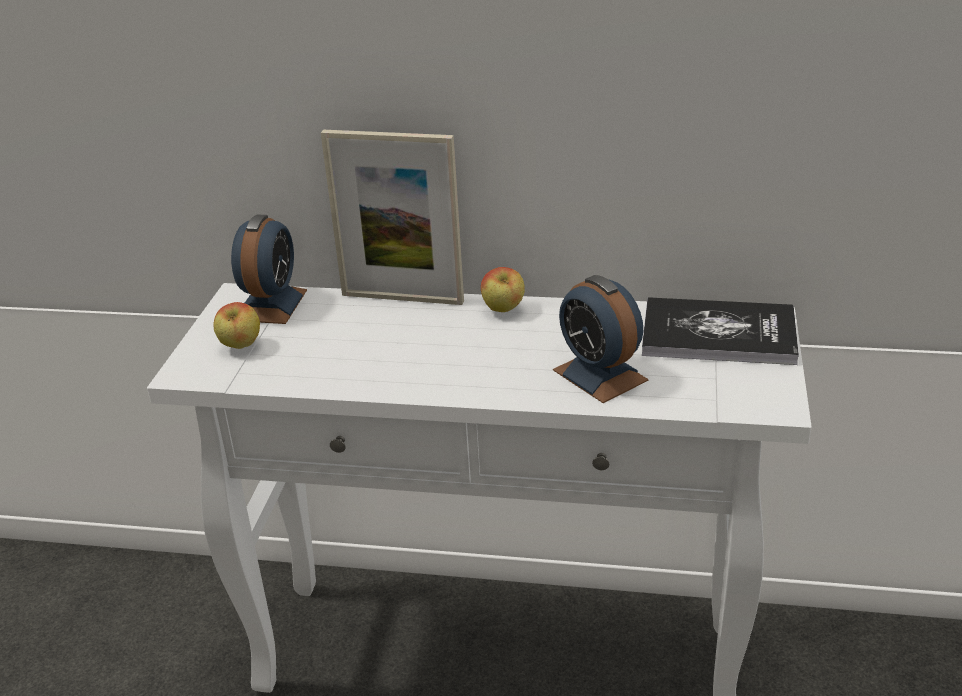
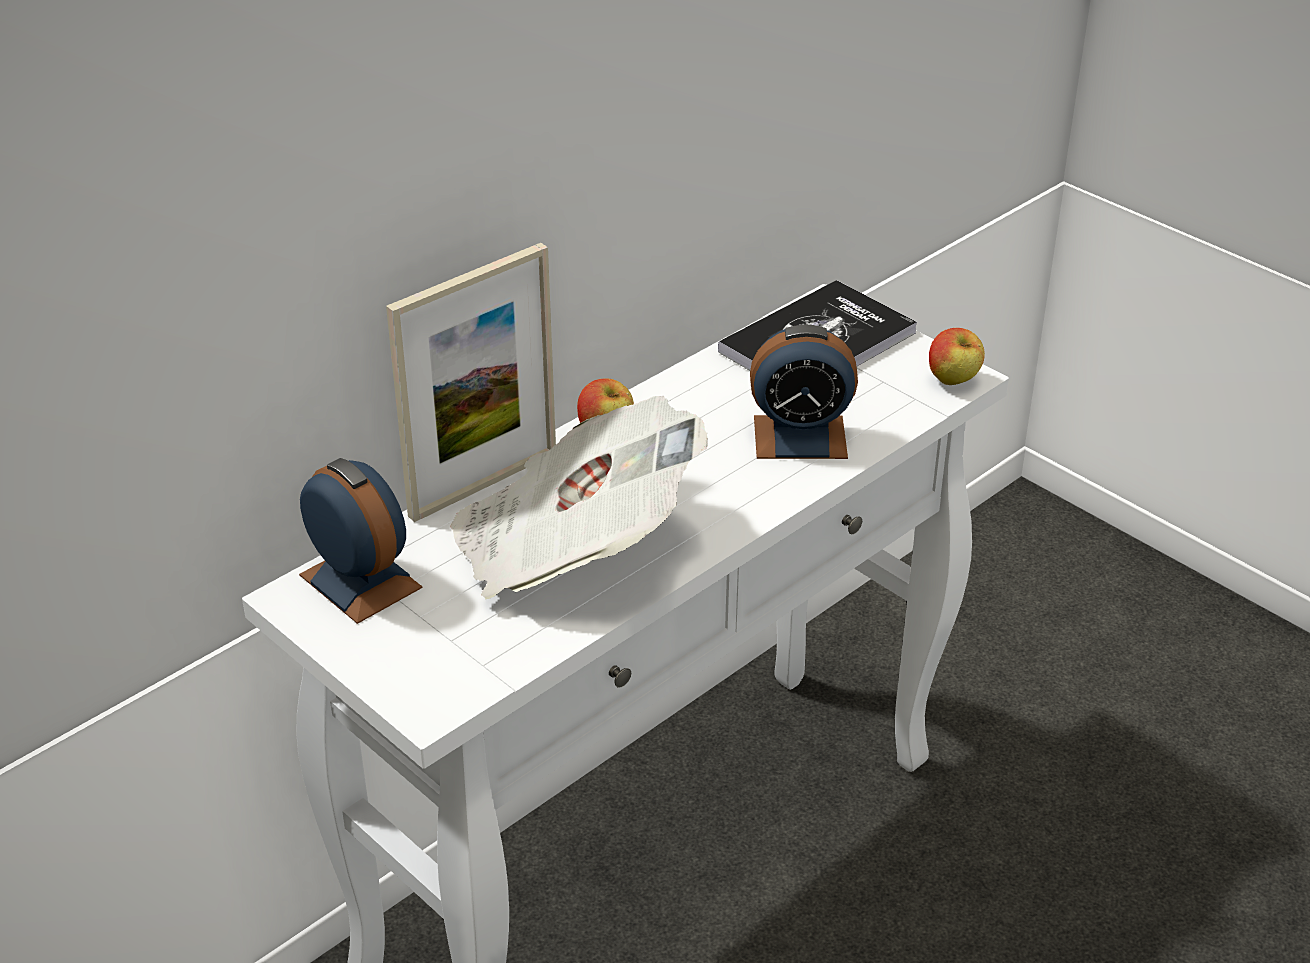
camera: 55 degrees left, 5 degrees up
apple [213,302,260,349] -> apple moved to [929,328,985,385]
none -> newspaper [450,396,708,599]

